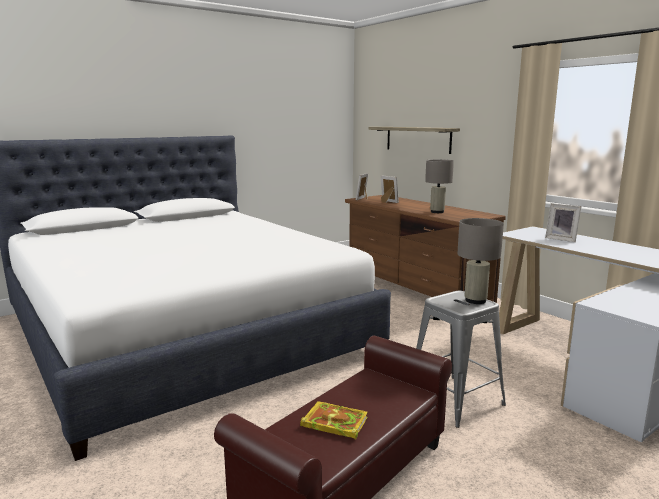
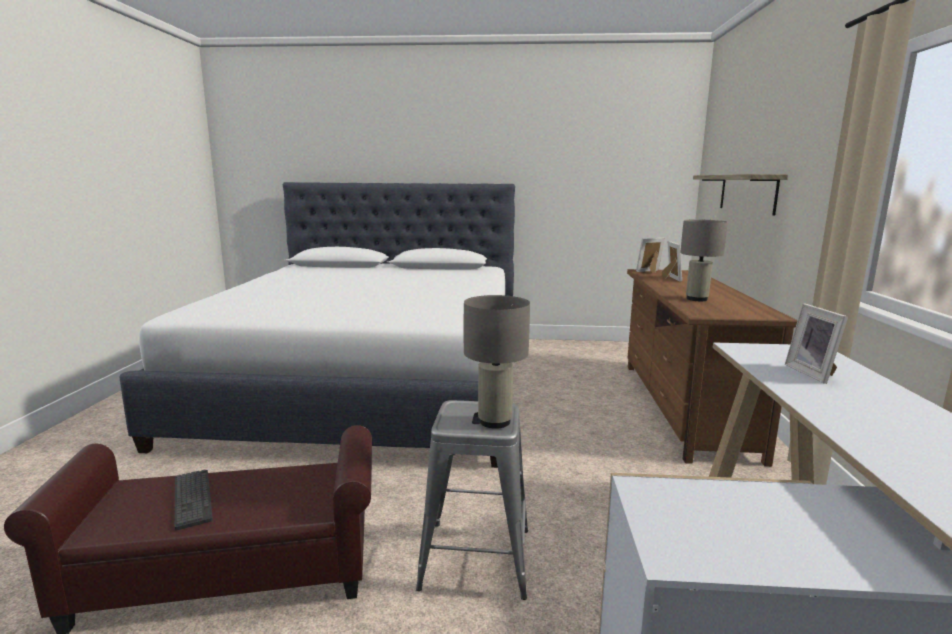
camera: 40 degrees right, 0 degrees up
book [300,401,368,440] -> keyboard [175,470,213,530]

